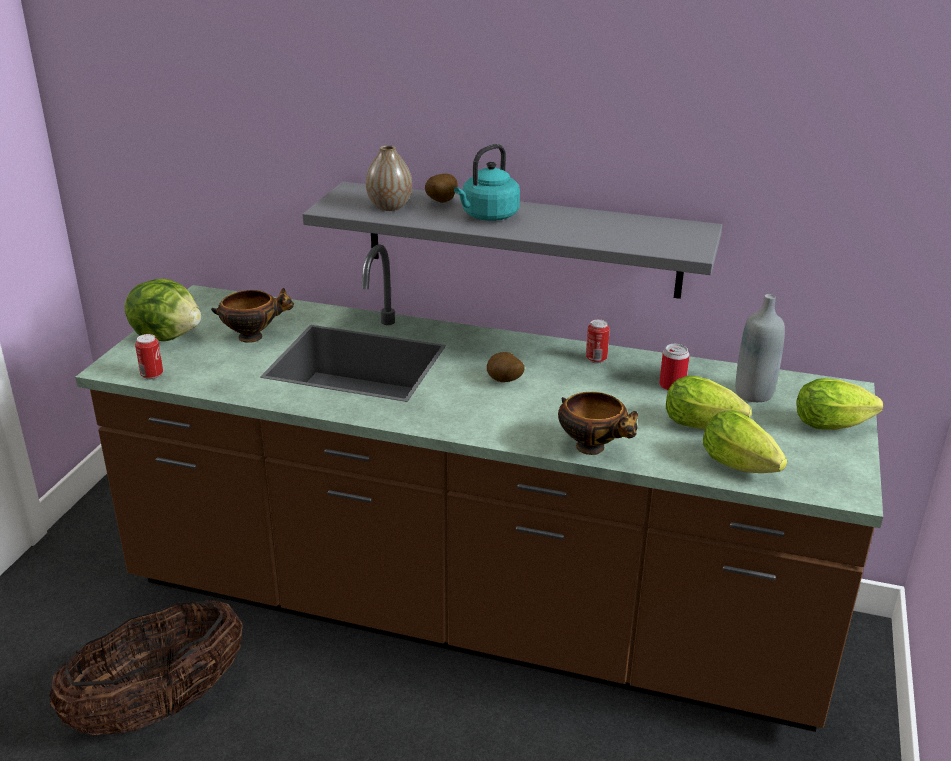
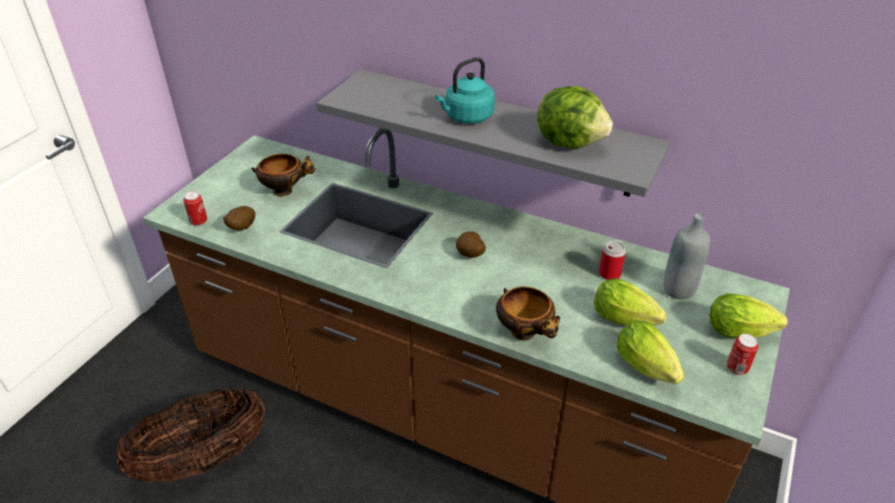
camera: 10 degrees right, 10 degrees up
lettuce [125,279,201,341] -> lettuce moved to [537,86,613,148]
vase [366,145,412,211] -> none
potato [425,173,458,203] -> potato moved to [223,206,255,230]
can [586,319,610,363] -> can moved to [727,334,759,375]

